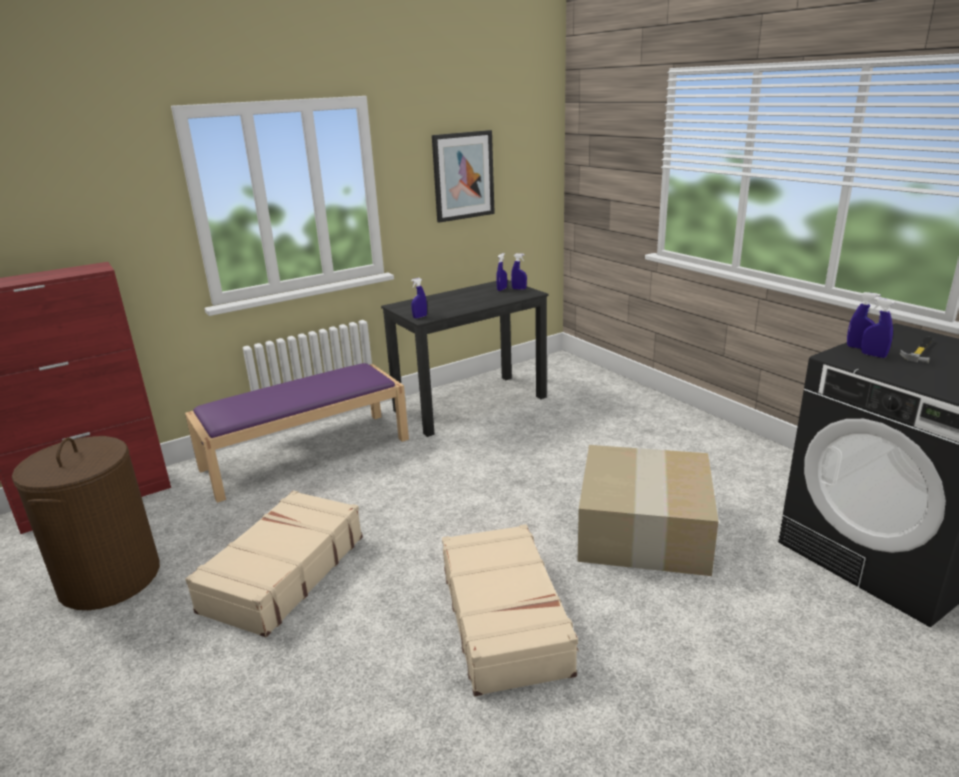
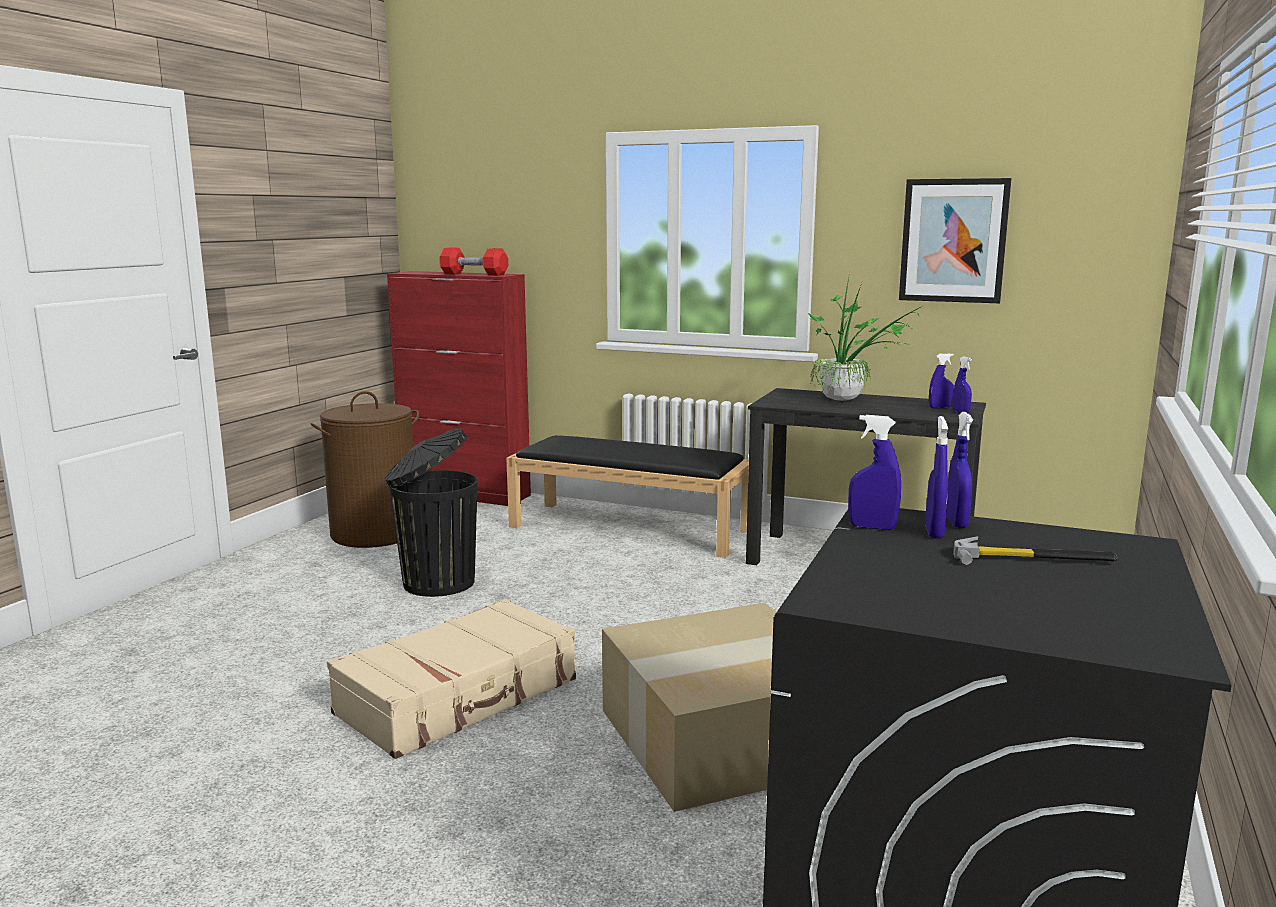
camera: 55 degrees right, 10 degrees down
purple bench [185,363,409,503] -> black bench [506,435,749,558]
beige suitcase [185,490,363,637] -> black trash can [385,428,478,597]
blue spray bottle [411,278,427,319] -> blue spray bottle moved to [848,415,901,530]
none -> red dumbbell [439,248,508,276]
none -> potted plant [808,273,920,401]

